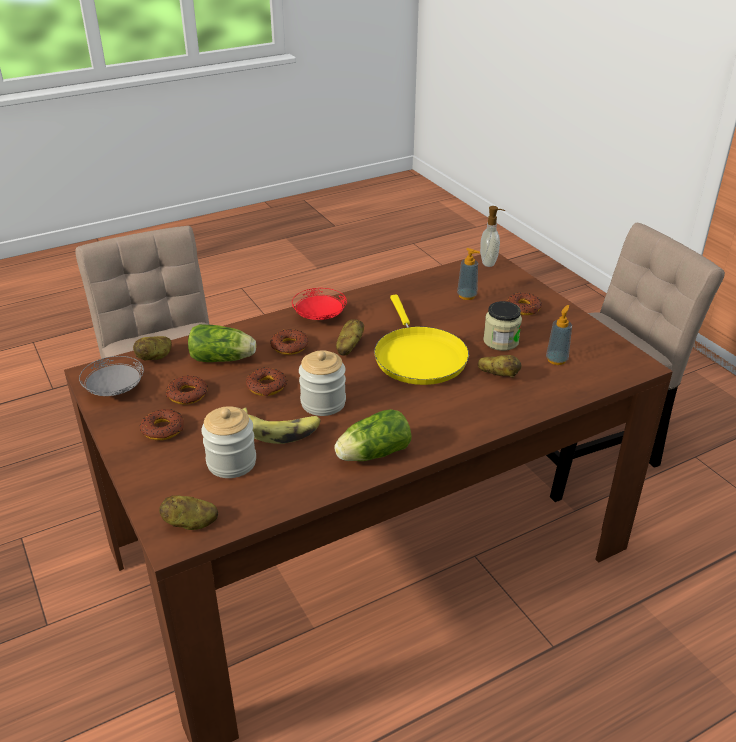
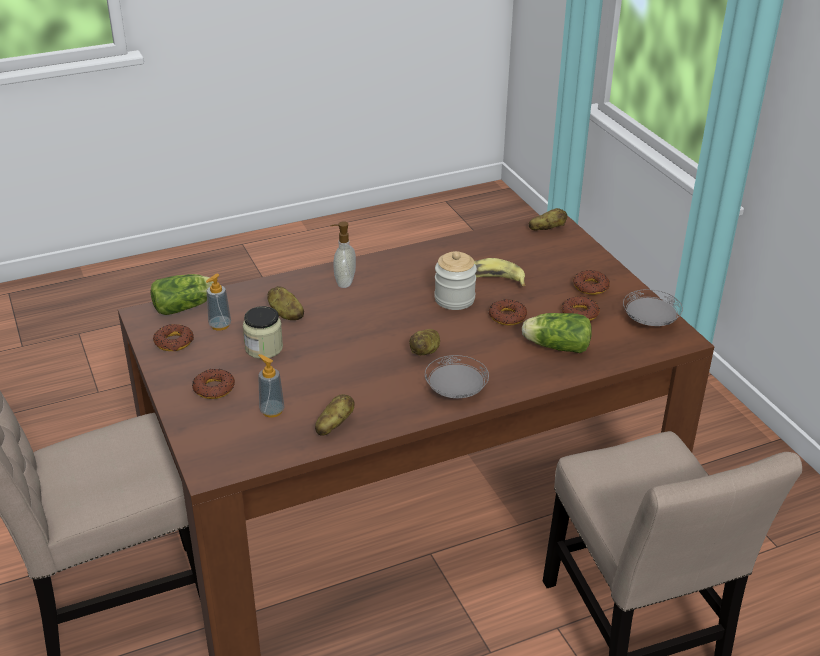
camera: 175 degrees left, 0 degrees up
potato [133,336,172,360] -> potato moved to [315,394,355,436]
jar [201,406,256,478] -> none
donut [270,329,308,355] -> donut moved to [153,324,194,351]
red plate [292,288,347,320] -> grey plate [425,355,489,398]
lettuce [334,409,411,461] -> lettuce moved to [150,274,214,315]
yellow frying pan [374,295,469,385] -> none
soap dispenser [480,206,505,267] -> soap dispenser moved to [331,221,356,288]

